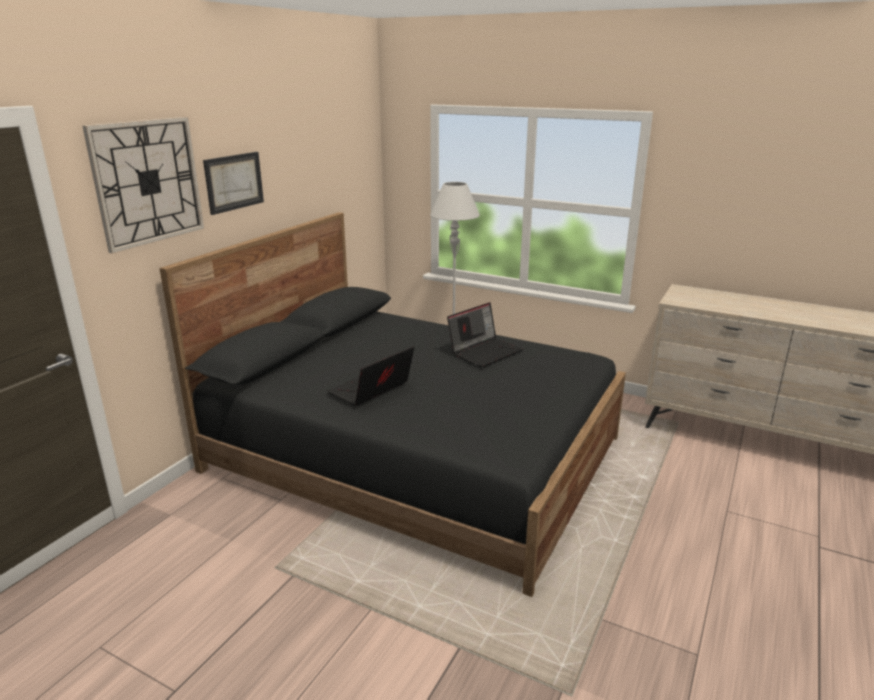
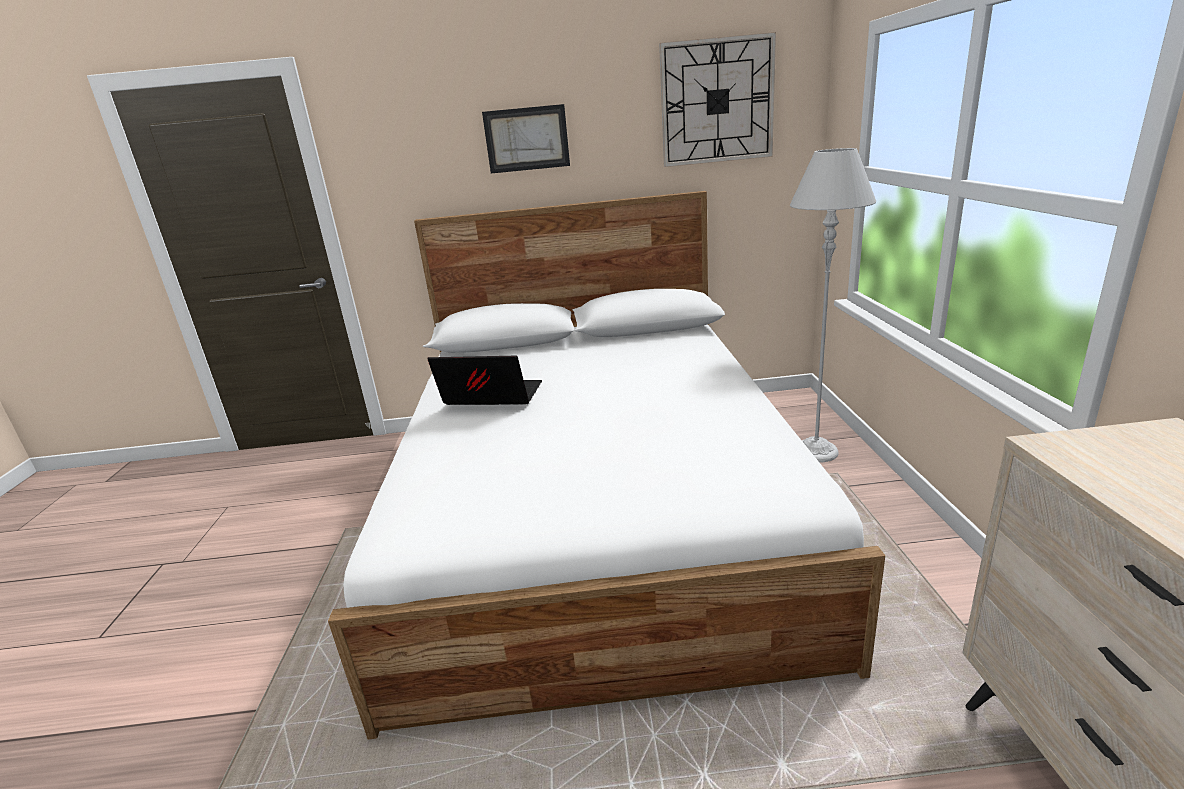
camera: 60 degrees right, 0 degrees up
wall clock [82,117,204,253] -> wall clock moved to [659,32,776,167]
black bed [160,212,626,597] -> white bed [328,191,885,740]
laptop [447,302,523,367] -> none

